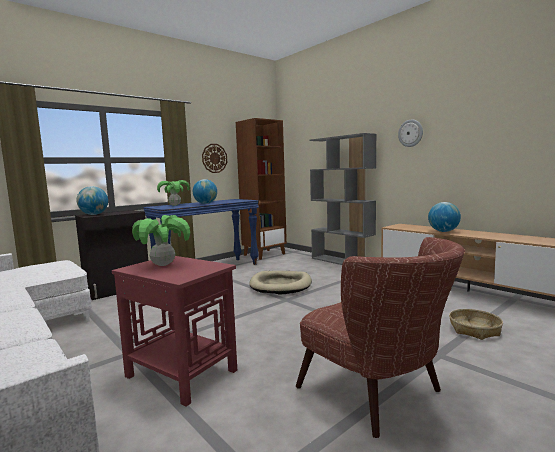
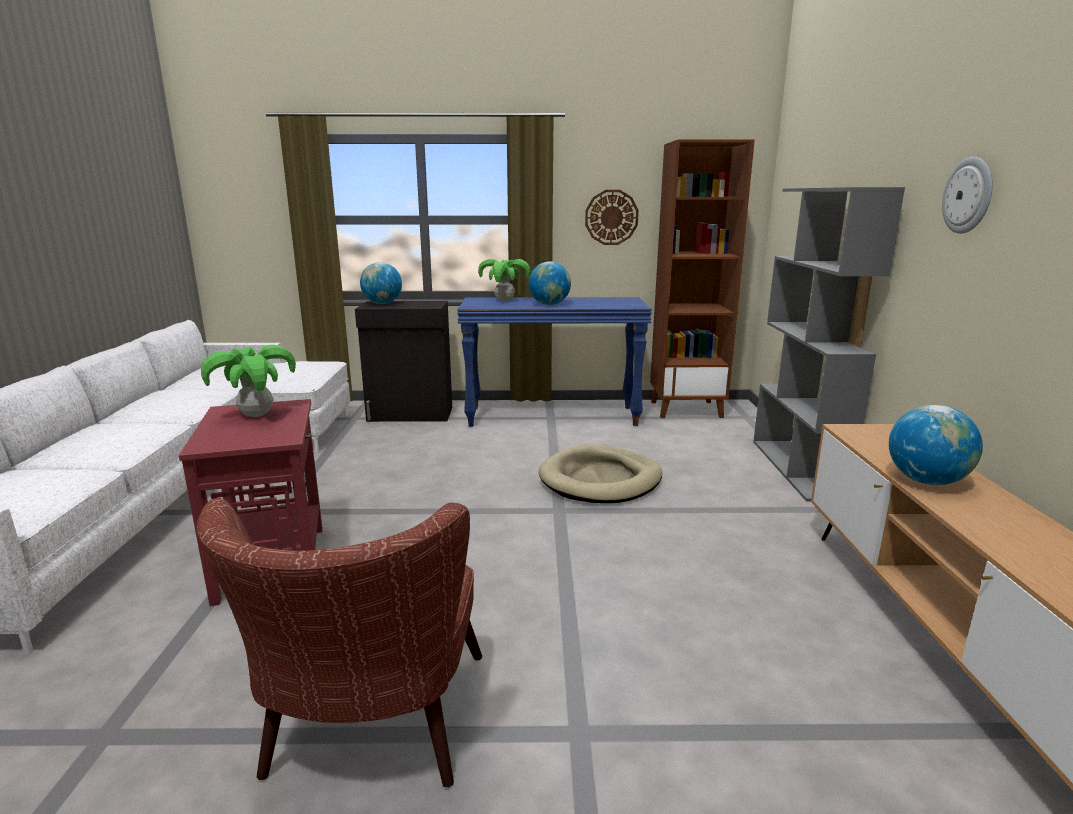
camera: 40 degrees right, 10 degrees up
basket [449,309,503,340] -> none

